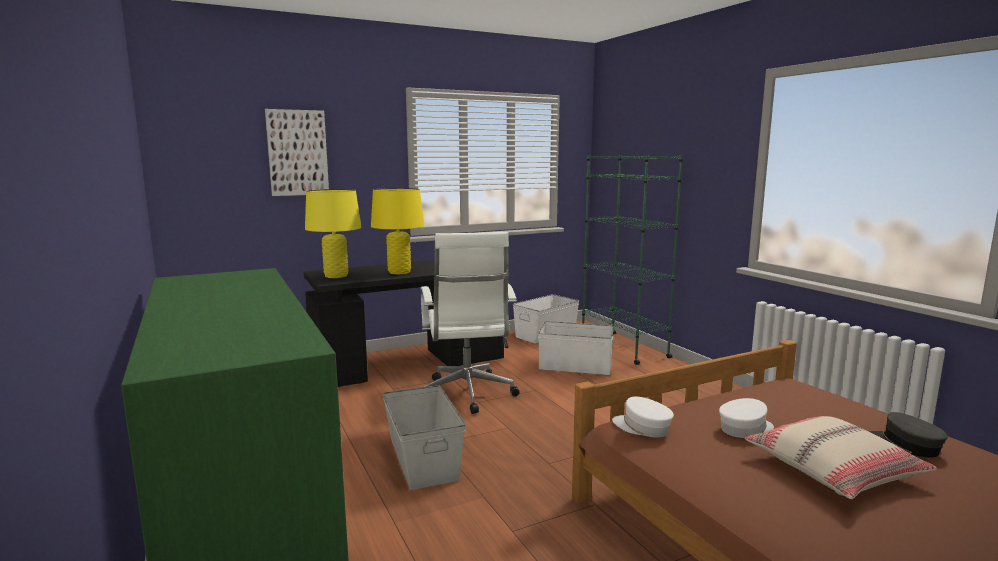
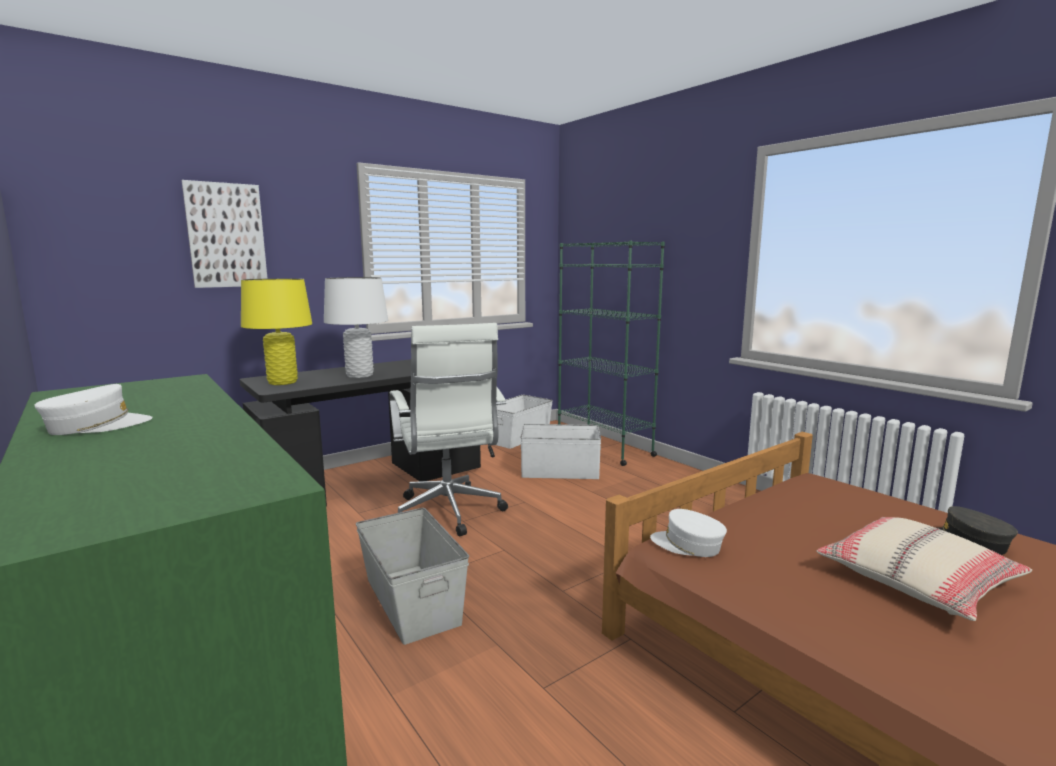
camera: 10 degrees left, 0 degrees up
yellow table lamp [371,188,425,274] -> white table lamp [324,277,388,378]
white cap [719,398,774,438] -> white cap moved to [34,384,153,435]

